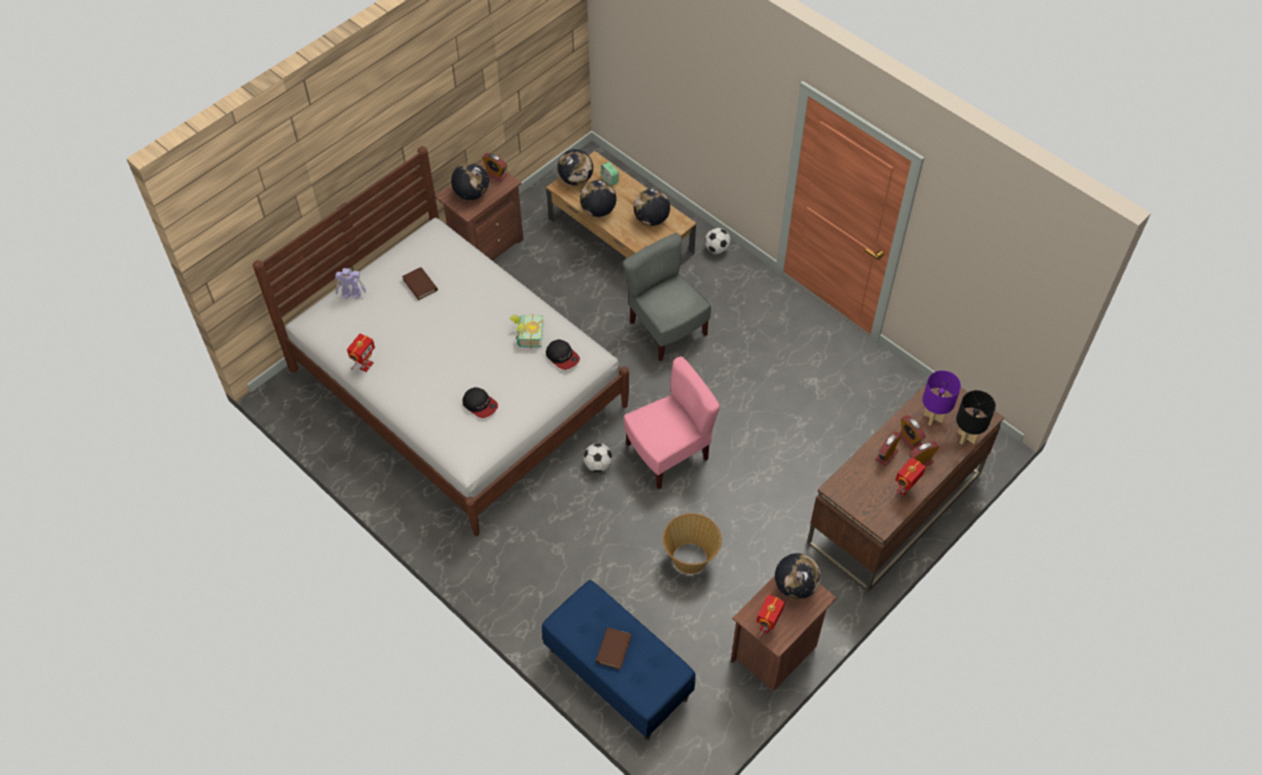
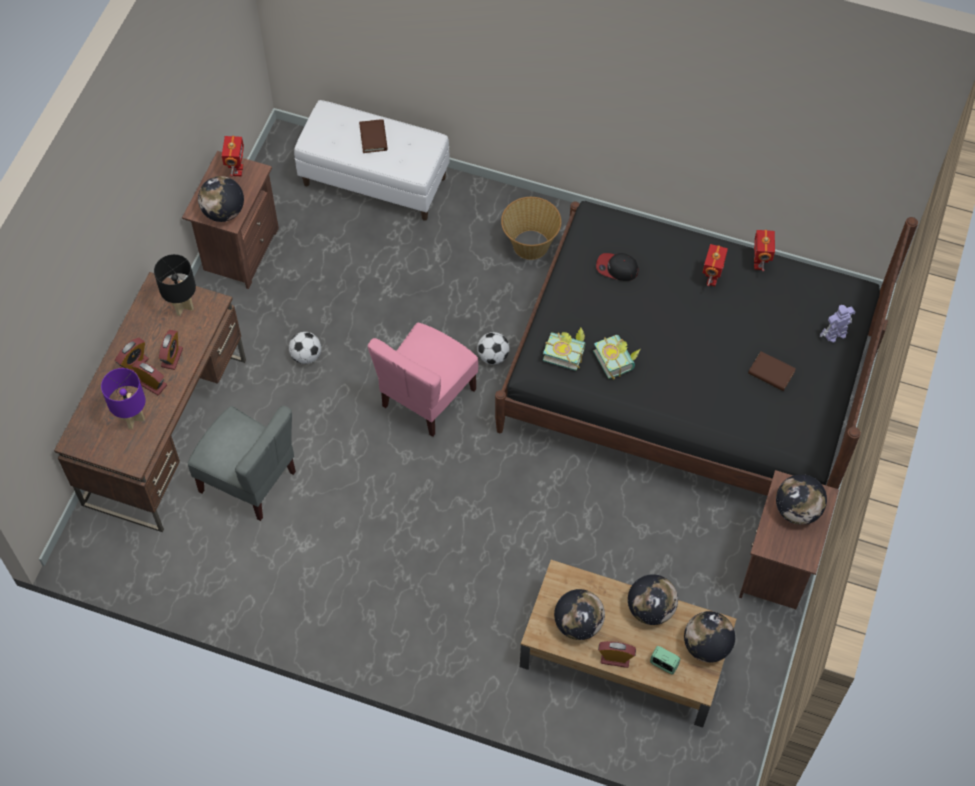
camera: 155 degrees right, 5 degrees up
white bed [253,146,629,536] -> black bed [495,201,918,496]
alarm clock [482,153,507,182] -> alarm clock moved to [598,641,636,668]
blue bench [542,580,696,740] -> white bench [294,100,450,221]
cap [546,339,580,370] -> book [543,328,586,371]
grey chair [623,233,711,361] -> grey chair moved to [188,406,296,521]
basket [663,513,722,574] -> basket moved to [501,197,561,260]
football [705,228,731,254] -> football moved to [289,332,321,364]
toy robot [896,457,926,495] -> toy robot moved to [703,244,728,286]
black table lamp [956,390,996,444] -> black table lamp moved to [154,254,196,316]

